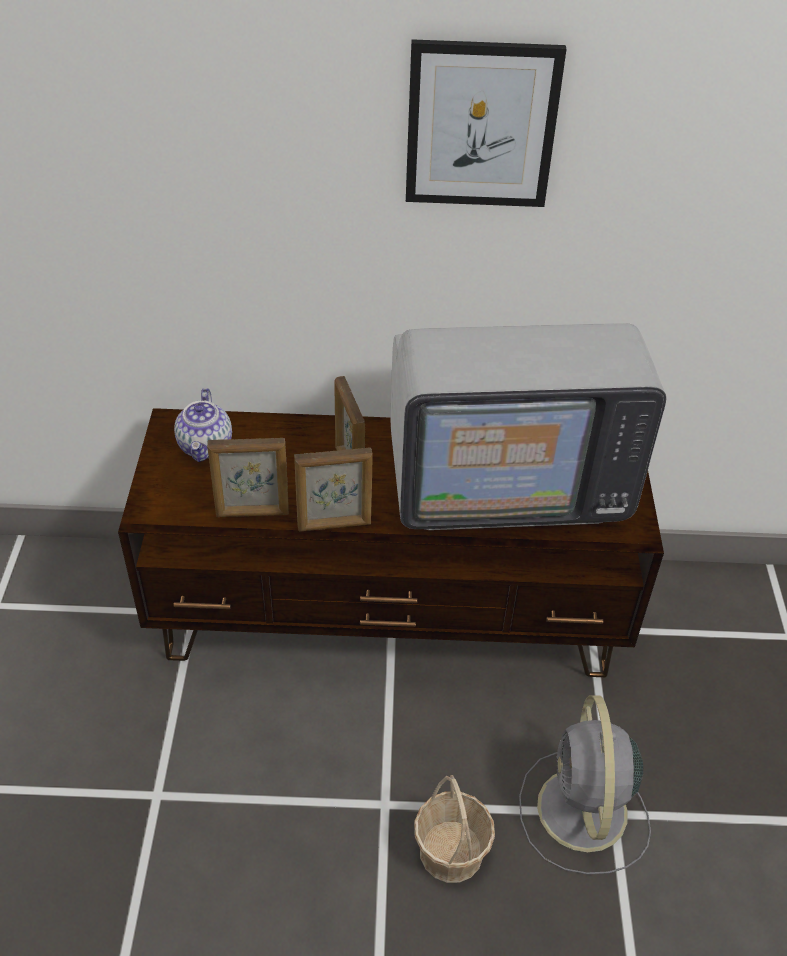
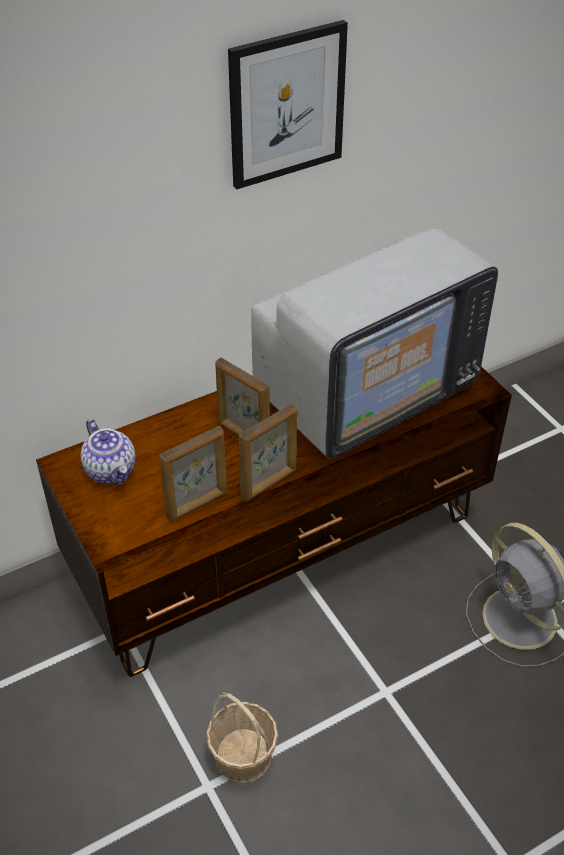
camera: 30 degrees left, 0 degrees up
basket [414,775,495,883] -> basket moved to [206,692,278,783]

